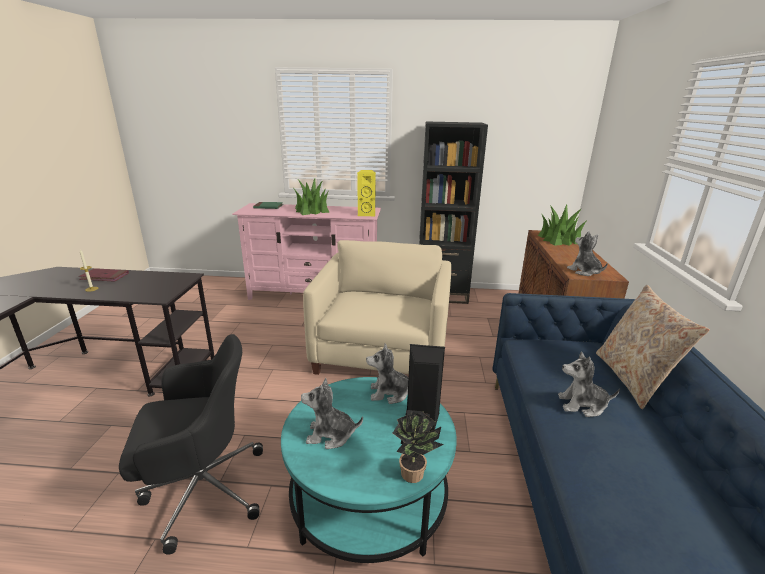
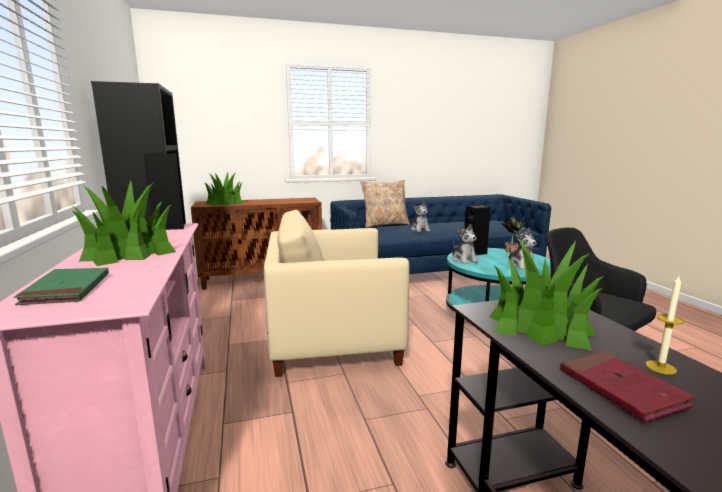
camera: 110 degrees left, 10 degrees down
yellow speaker [357,170,376,216] -> black speaker [143,153,185,230]
plush toy [567,231,608,276] -> none
none -> potted plant [489,239,603,350]

